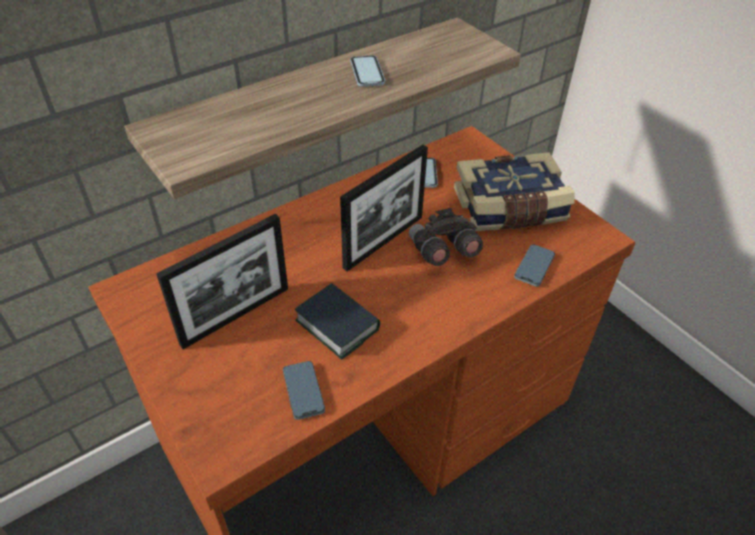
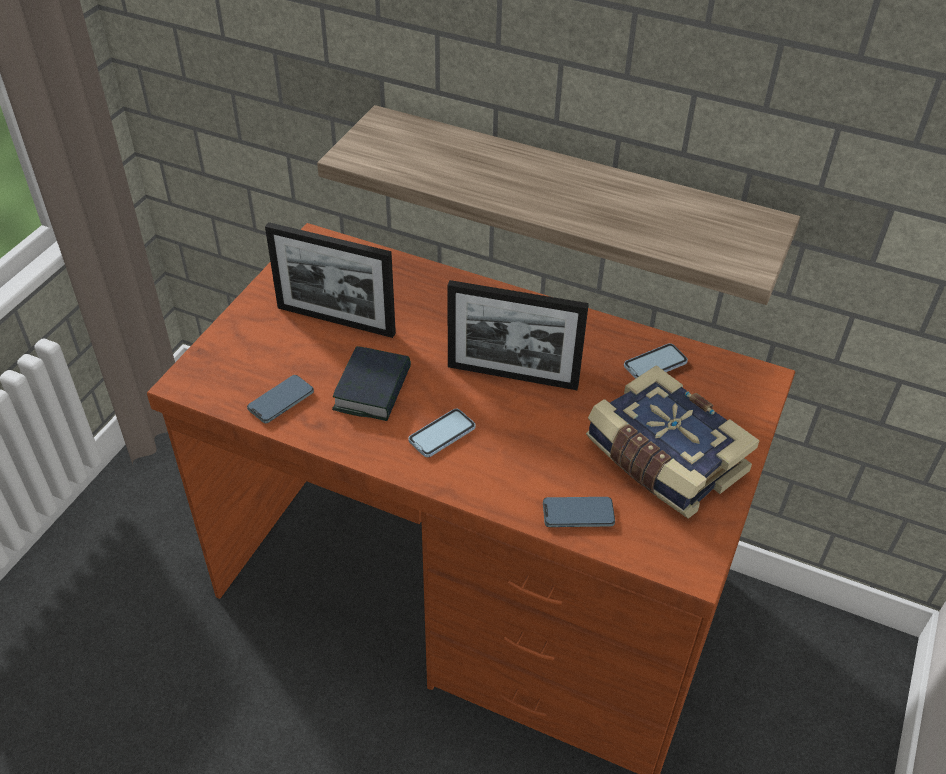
camera: 60 degrees right, 0 degrees up
phone [350,55,385,87] -> phone moved to [408,409,476,457]
grey binoculars [409,208,483,266] -> none

